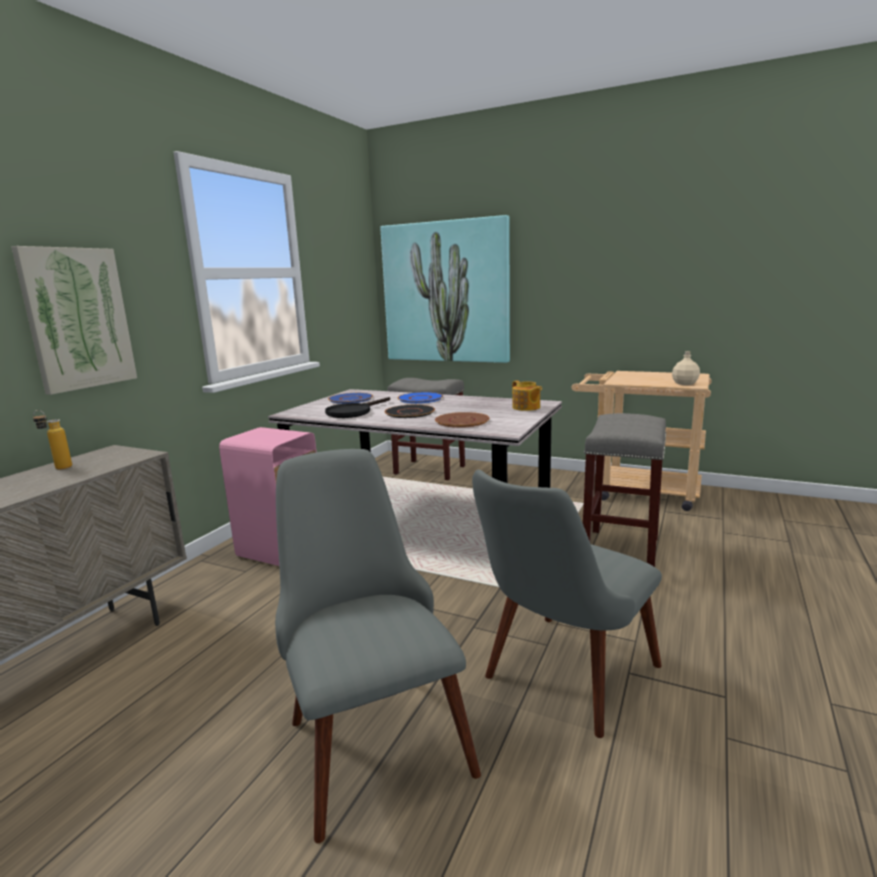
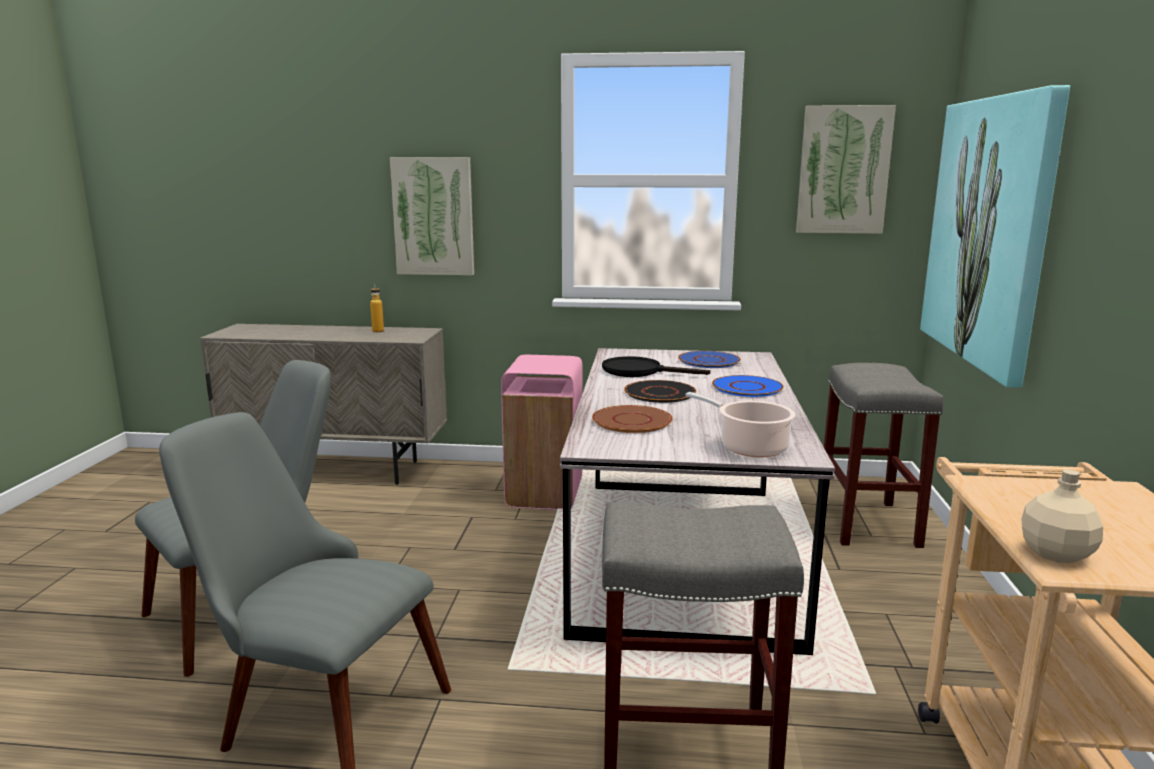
camera: 70 degrees right, 0 degrees up
teapot [512,381,542,411] -> cooking pot [686,392,795,457]
none -> picture [796,105,896,234]

